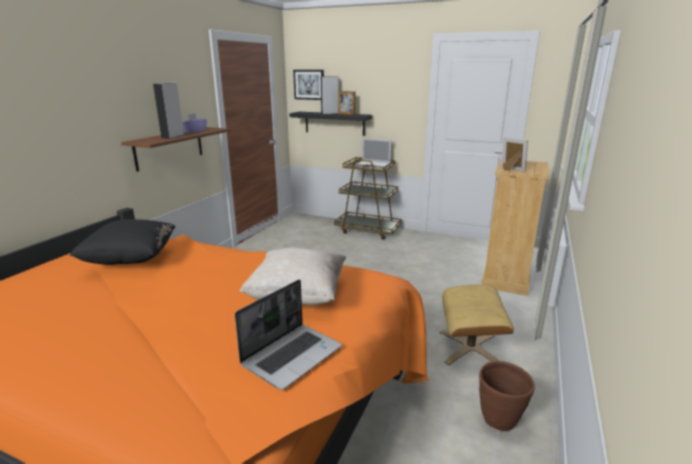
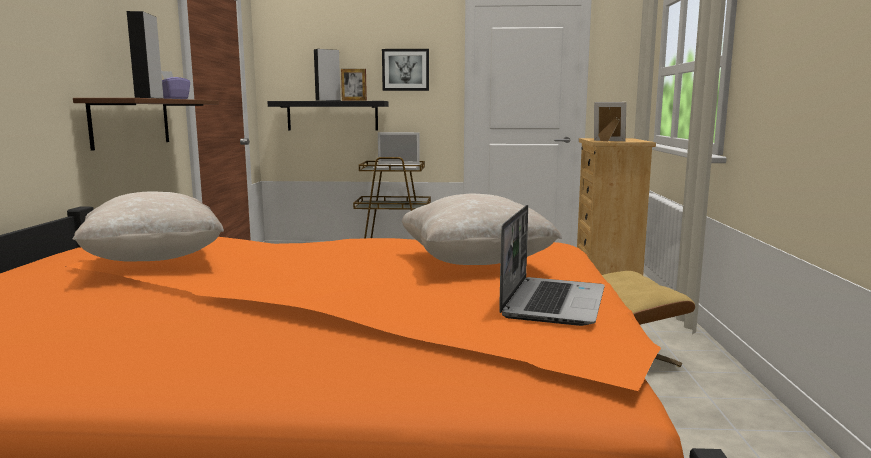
camera: 20 degrees left, 10 degrees down
black pillow [69,219,176,265] -> beige pillow [72,191,224,262]
picture [293,70,324,100] -> picture moved to [382,49,429,91]
brown planter [479,361,535,431] -> none

